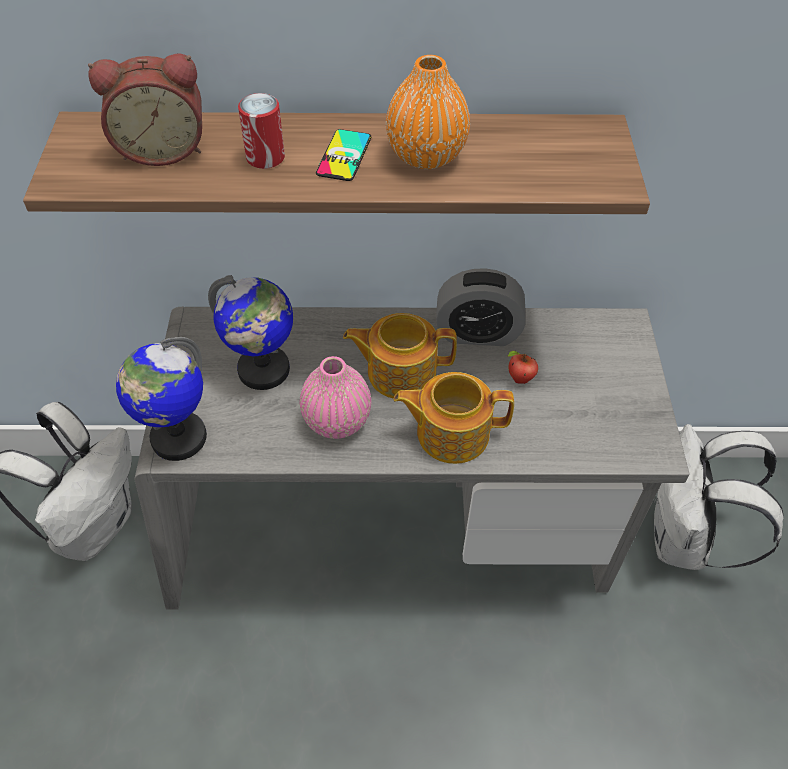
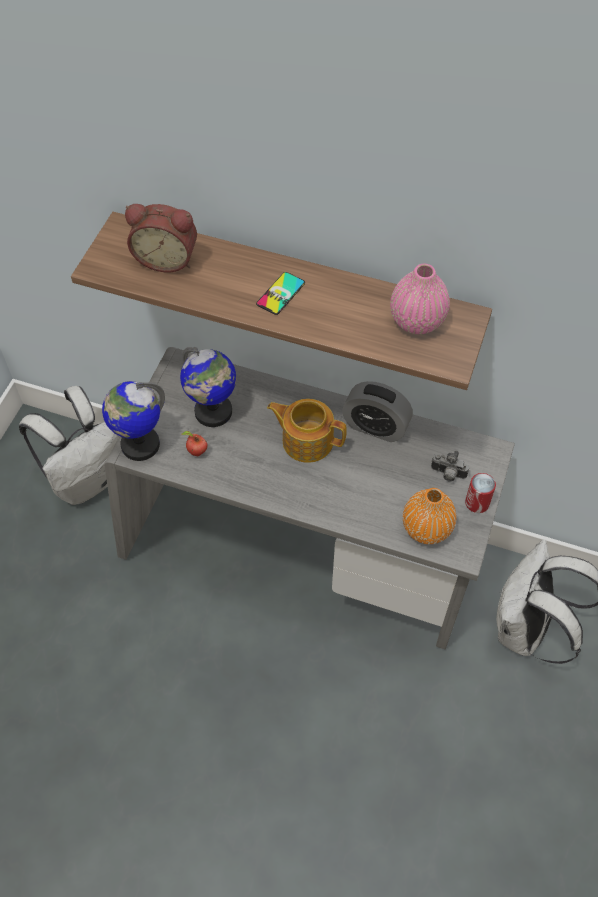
camera: 20 degrees right, 5 degrees up
can [238,93,285,169] -> can moved to [465,473,496,513]
pink vase [300,356,371,439] -> pink vase moved to [390,264,450,334]
orange vase [386,55,470,169] -> orange vase moved to [403,488,457,544]
teapot [394,372,514,464] -> none
apple [508,351,538,384] -> apple moved to [182,431,208,456]
none -> camera [431,451,469,482]

